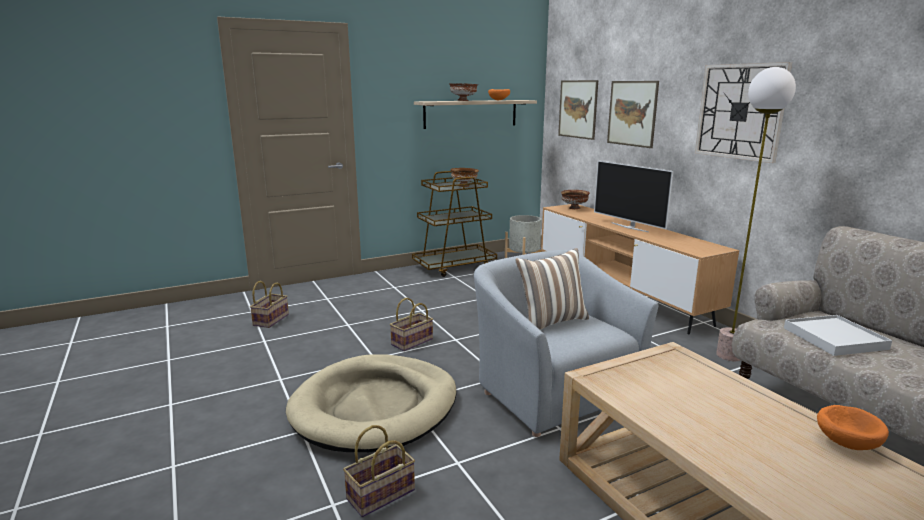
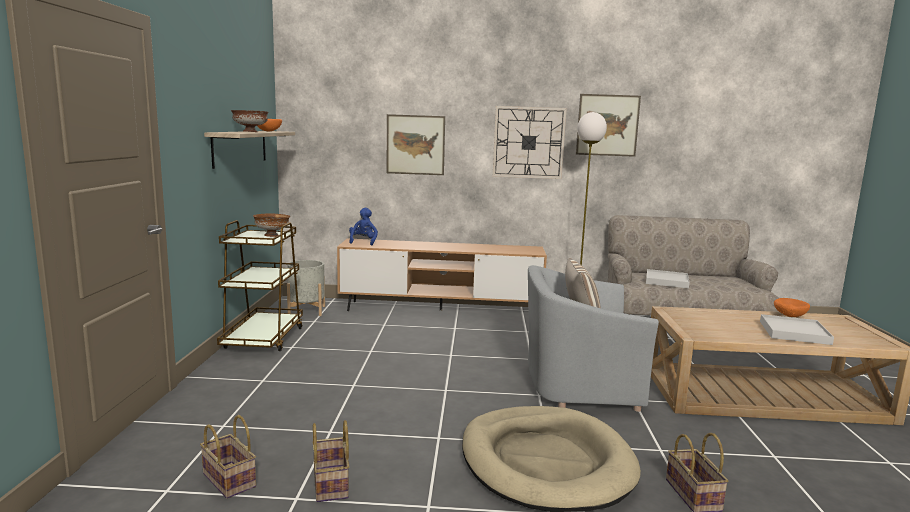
camera: 60 degrees left, 5 degrees down
basket [390,298,433,351] -> basket moved to [312,420,349,502]
picture [558,80,598,140] -> picture moved to [576,94,641,157]
brown bowl [561,190,590,209] -> blue plush toy [349,207,378,245]
television [594,160,673,232] -> none
none -> white tray [760,314,834,345]

